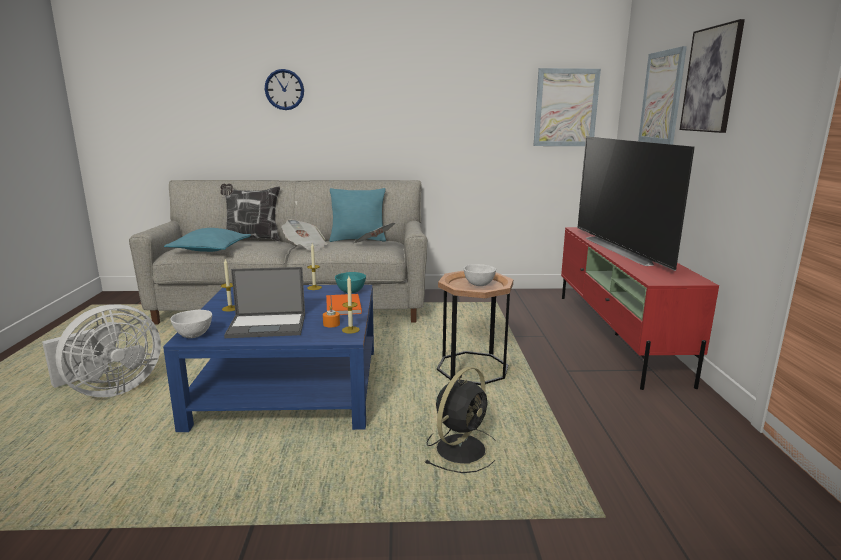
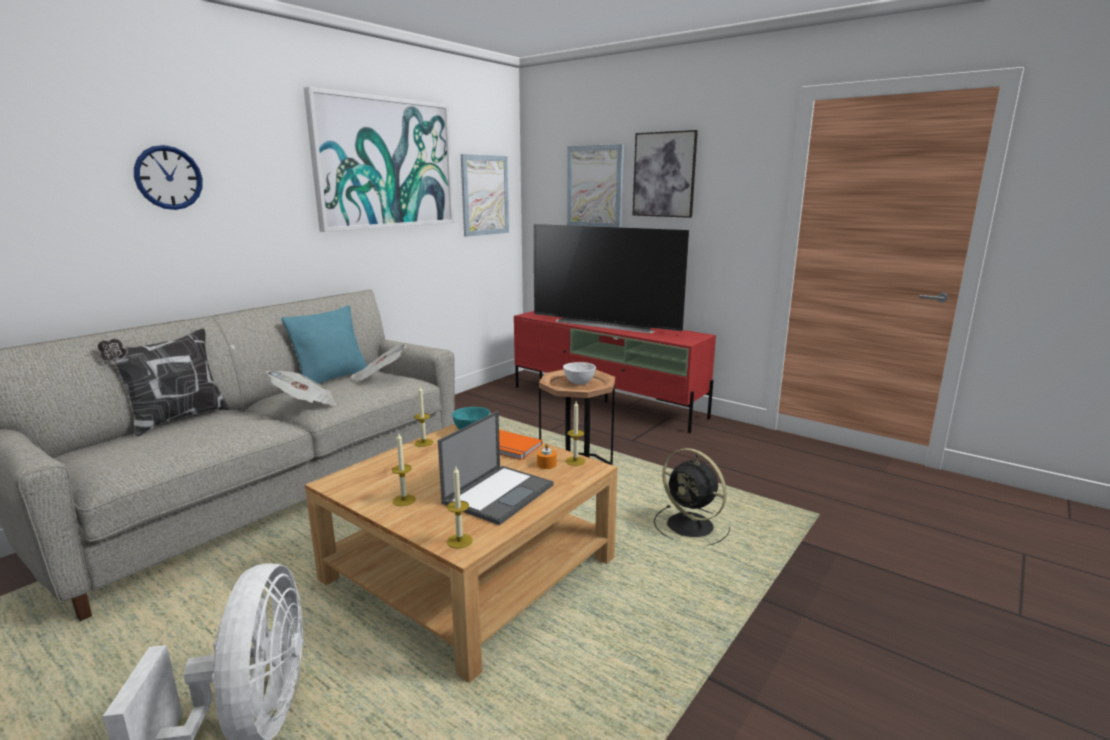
camera: 50 degrees left, 0 degrees up
blue coffee table [163,285,374,432] -> beige coffee table [305,424,617,683]
turquoise pillow [164,228,251,252] -> none
white bowl [170,310,212,338] -> candle [447,467,473,549]
black fan [424,367,496,473] -> black fan turned 150 degrees clockwise [654,448,730,545]
none -> picture [304,87,454,232]

